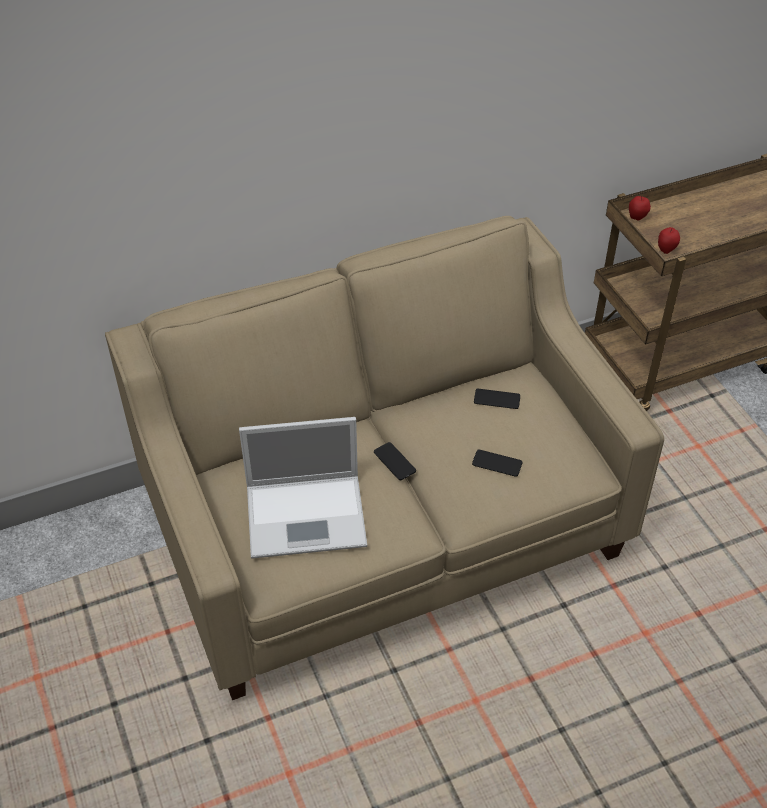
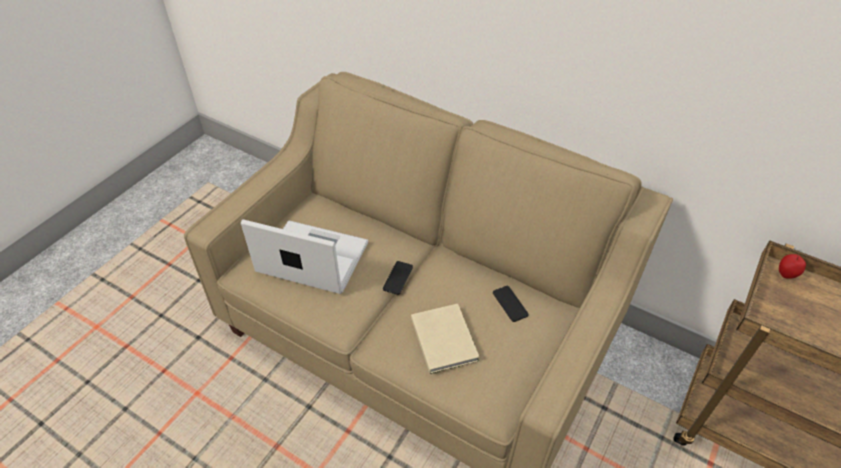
camera: 55 degrees right, 0 degrees up
laptop [239,417,367,559] -> laptop turned 150 degrees clockwise [241,219,368,294]
phone [472,450,522,477] -> beige book [411,304,480,374]
apple [658,227,680,254] -> none

